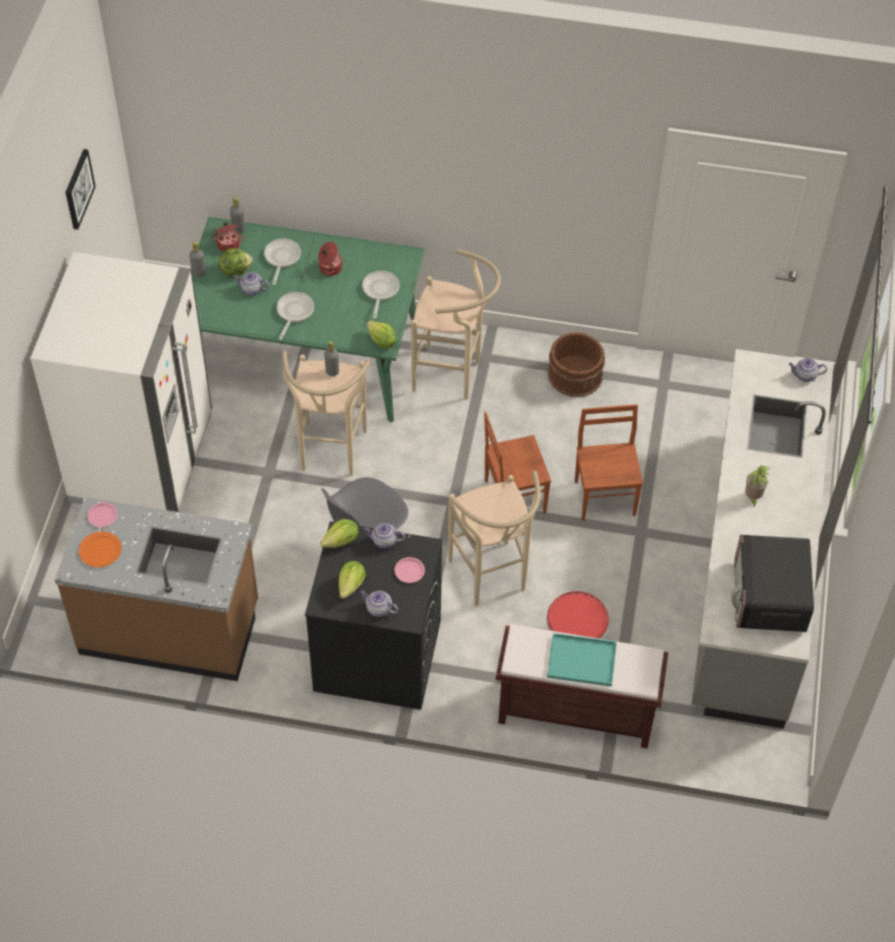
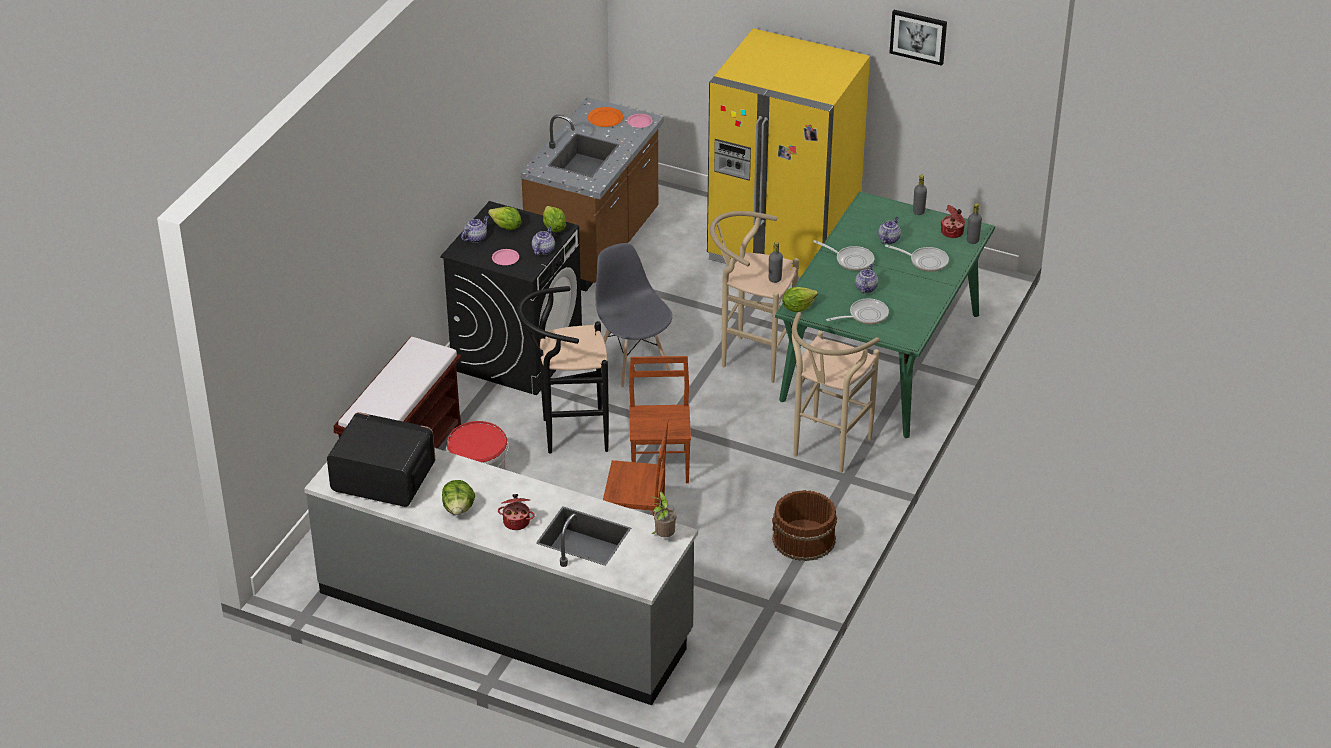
camera: 105 degrees right, 15 degrees down
white fridge [30,252,212,512] -> yellow fridge [707,28,870,280]
lettuce [218,249,253,277] -> lettuce moved to [442,480,475,515]
cooking pot [318,242,343,276] -> cooking pot moved to [498,494,535,530]
frying pan [362,271,399,319] -> frying pan turned 45 degrees counterclockwise [826,299,889,324]
beige stool [448,470,541,606] -> black stool [517,286,609,454]
turquoise tray [547,633,617,687] -> none
potted plant [745,465,770,507] -> potted plant moved to [651,491,676,537]
teapot [789,358,827,382] -> teapot moved to [855,264,878,293]

